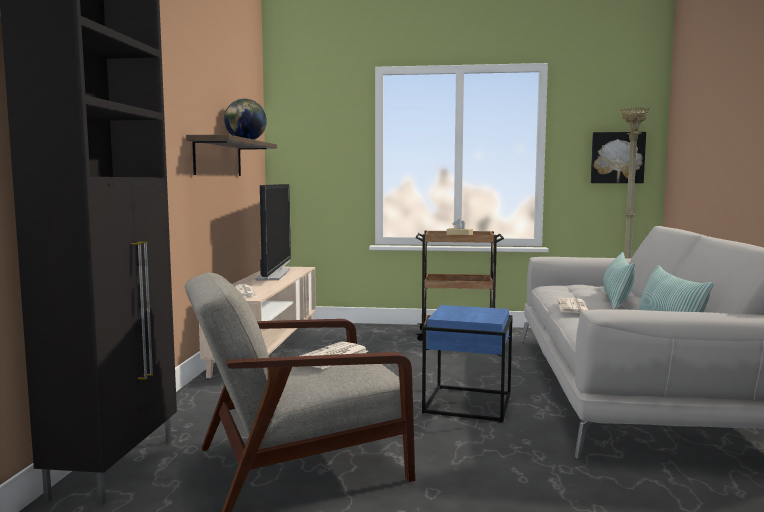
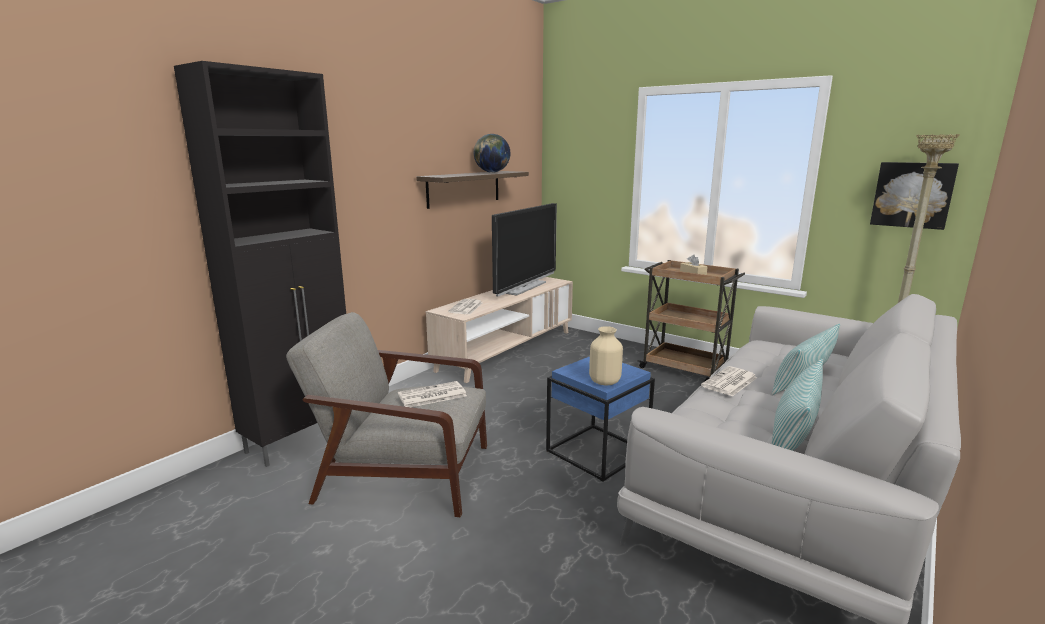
camera: 30 degrees right, 10 degrees up
none -> beige vase [589,326,623,385]

